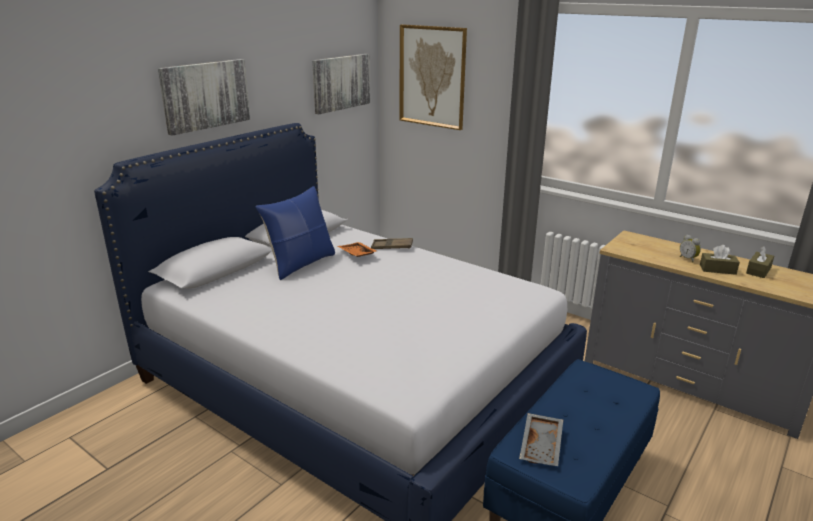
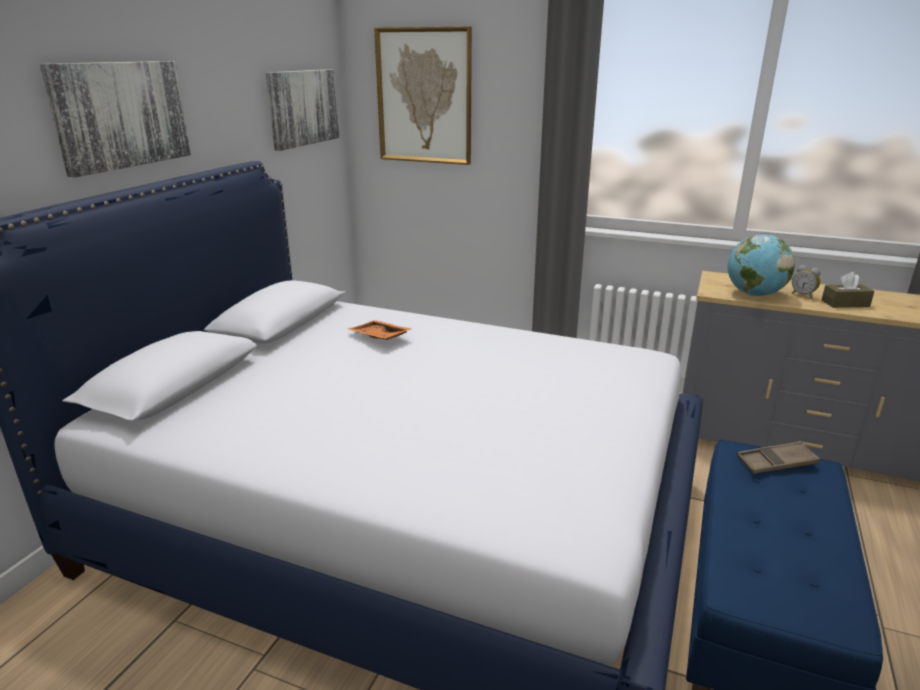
camera: 15 degrees left, 0 degrees up
blue pillow [255,186,335,280] -> none
brown tray [371,238,413,249] -> brown tray moved to [737,441,820,474]
grey tray [519,413,563,466] -> none
brown tissue box [746,246,774,278] -> none
none -> globe [728,234,795,296]

